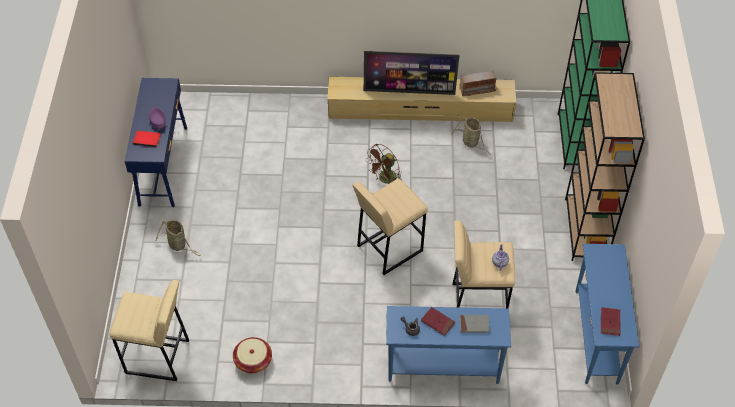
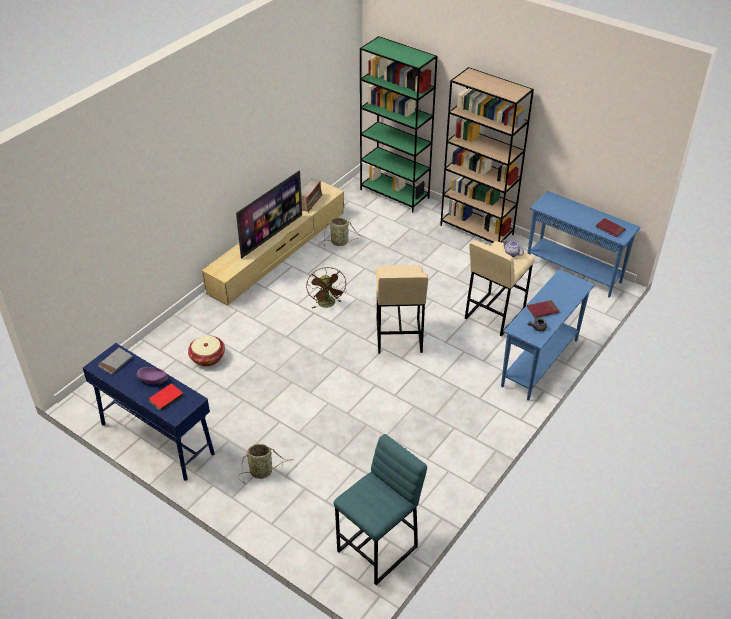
camera: 55 degrees left, 10 degrees down
beige stool [109,280,189,381] -> turquoise stool [334,434,427,585]
basket [233,337,272,373] -> basket moved to [188,335,225,366]
grey book [460,315,490,333] -> grey book moved to [98,348,133,375]

